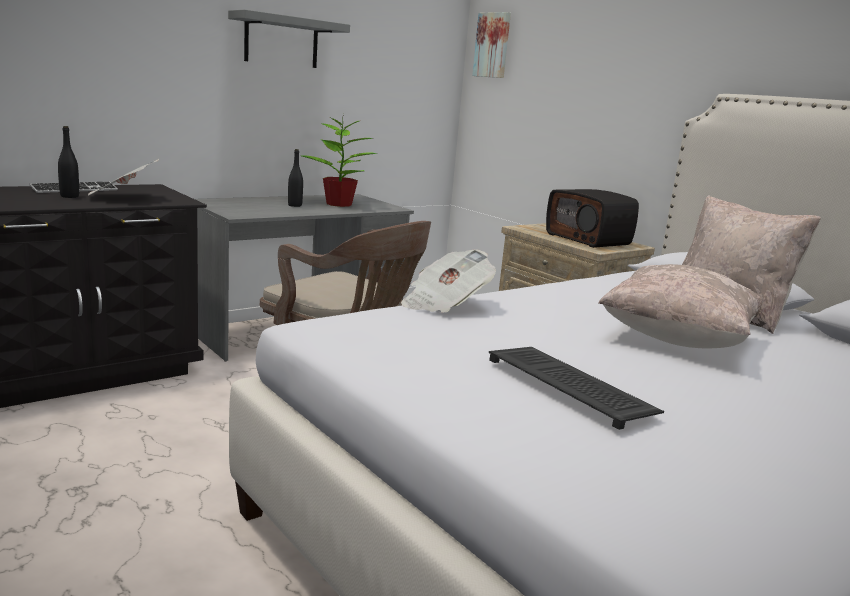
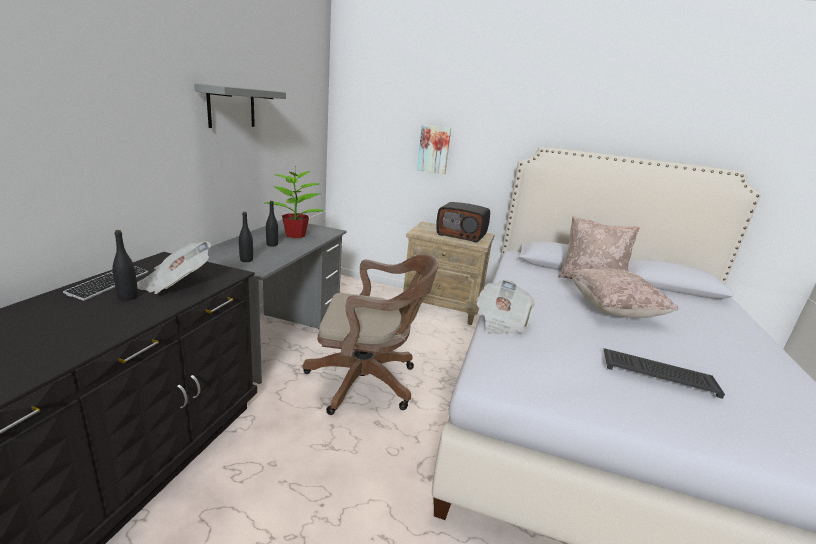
camera: 35 degrees left, 5 degrees up
picture [472,12,511,78] -> picture moved to [417,125,451,174]
none -> black bottle [239,212,253,262]

